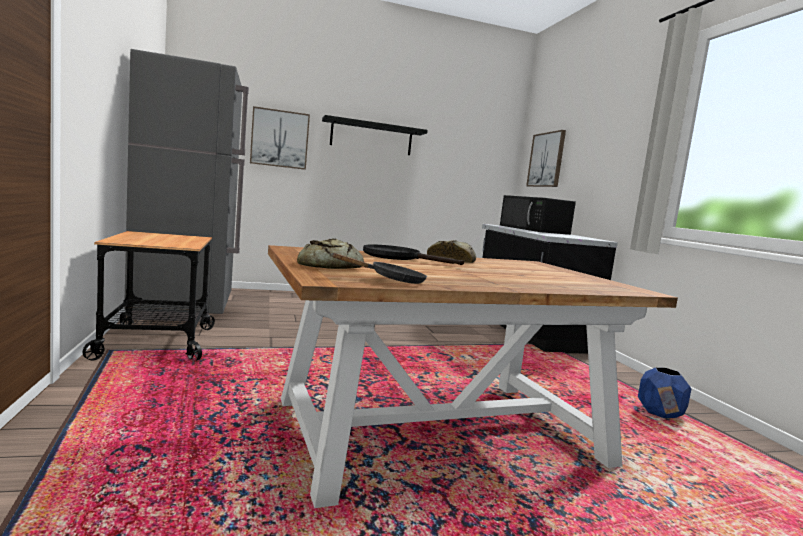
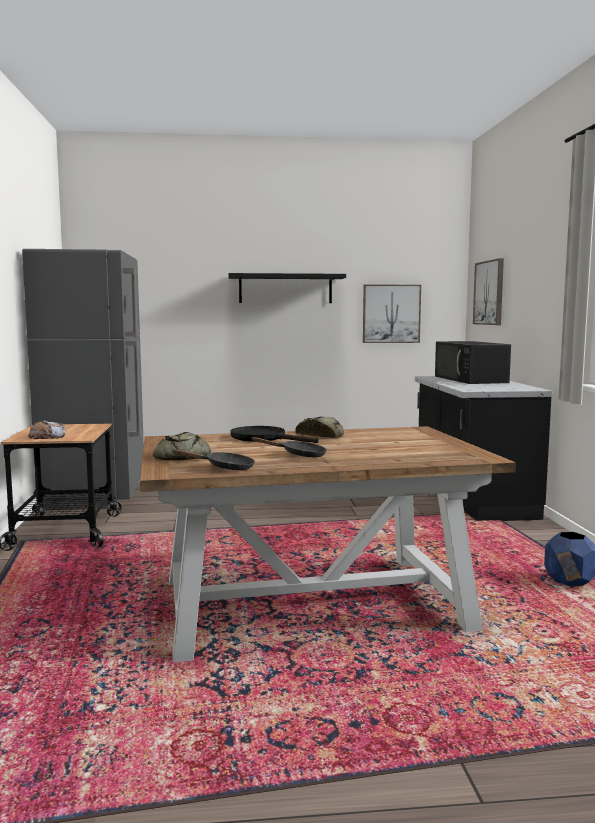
camera: 10 degrees right, 0 degrees up
picture [250,106,310,170] -> picture moved to [363,284,421,343]
none -> bread [28,421,65,439]
none -> black frying pan [251,437,327,457]

